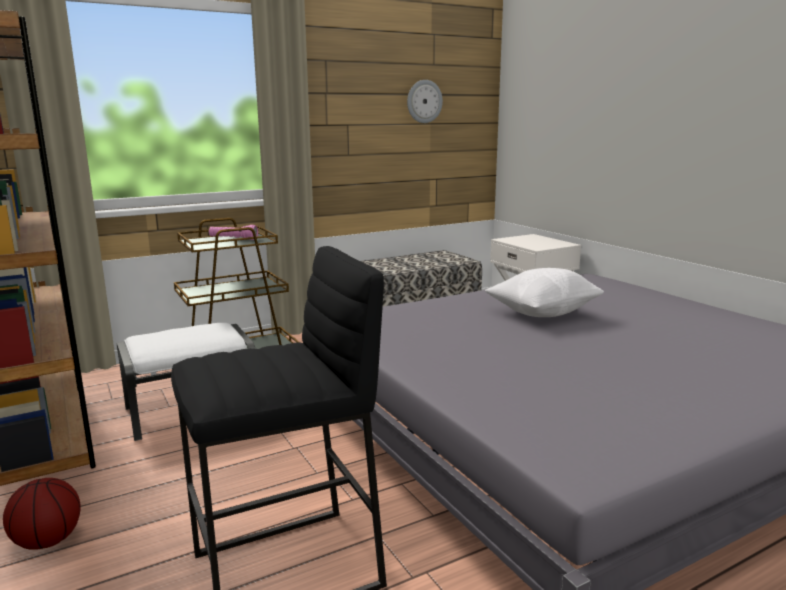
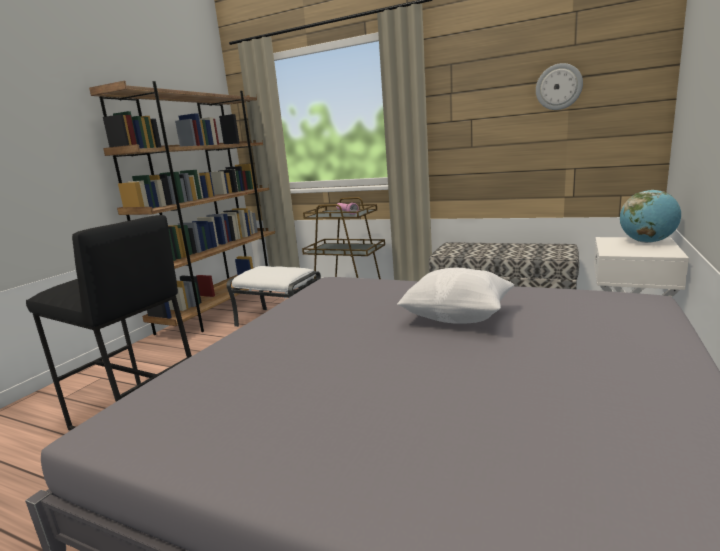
camera: 55 degrees right, 0 degrees up
basketball [3,478,81,550] -> none
none -> globe [620,190,681,243]

